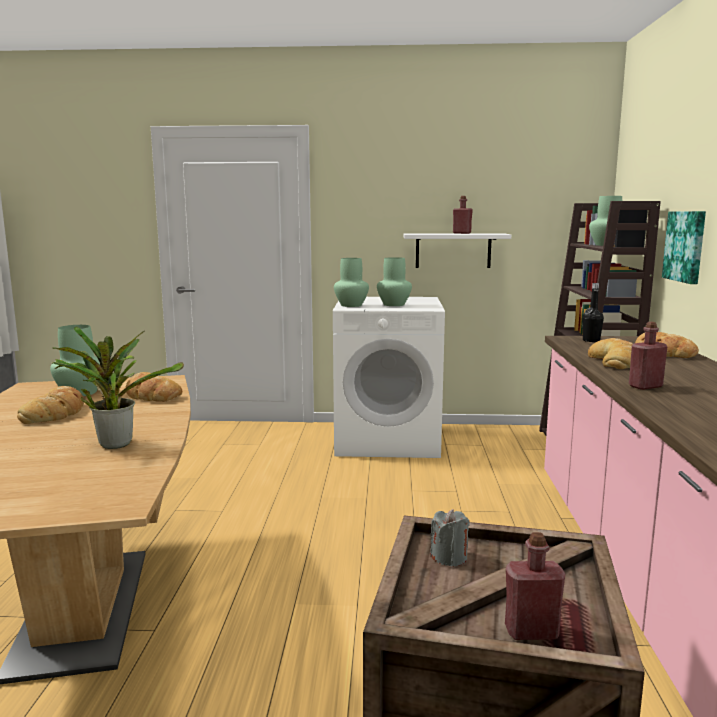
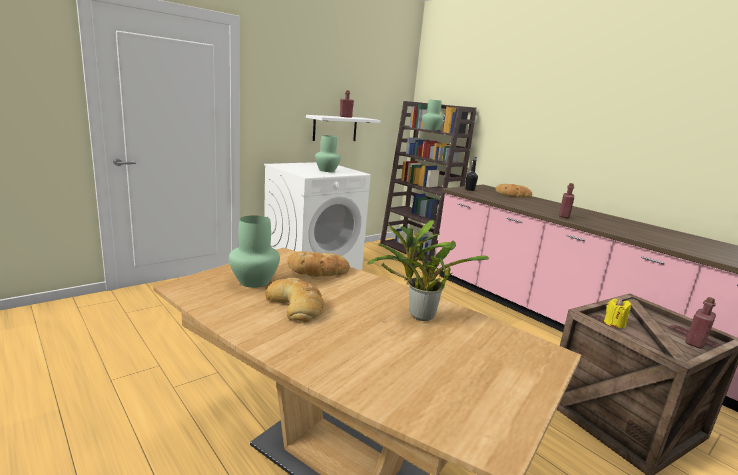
camera: 45 degrees left, 5 degrees up
green vase [334,258,369,307] -> none
grey candle [430,509,469,567] -> yellow candle [604,298,631,328]
bread [588,338,633,369] -> none
picture [662,211,706,284] -> none

